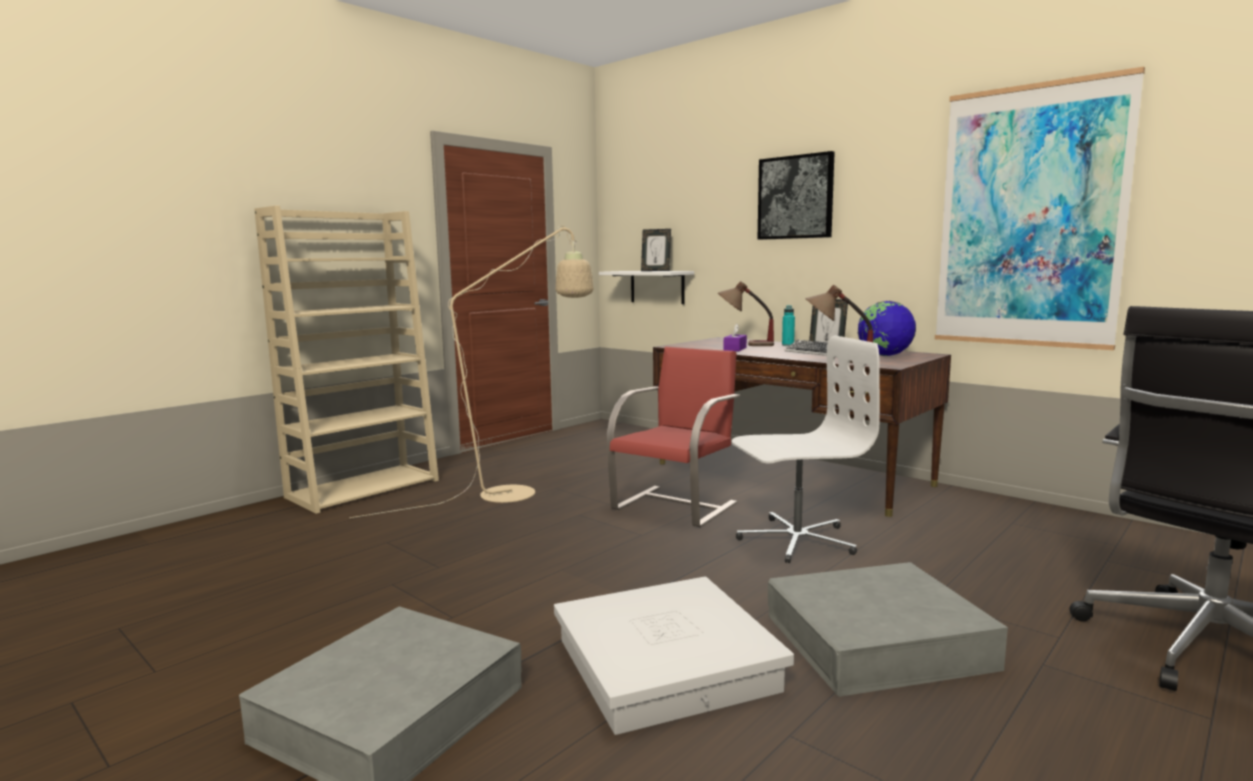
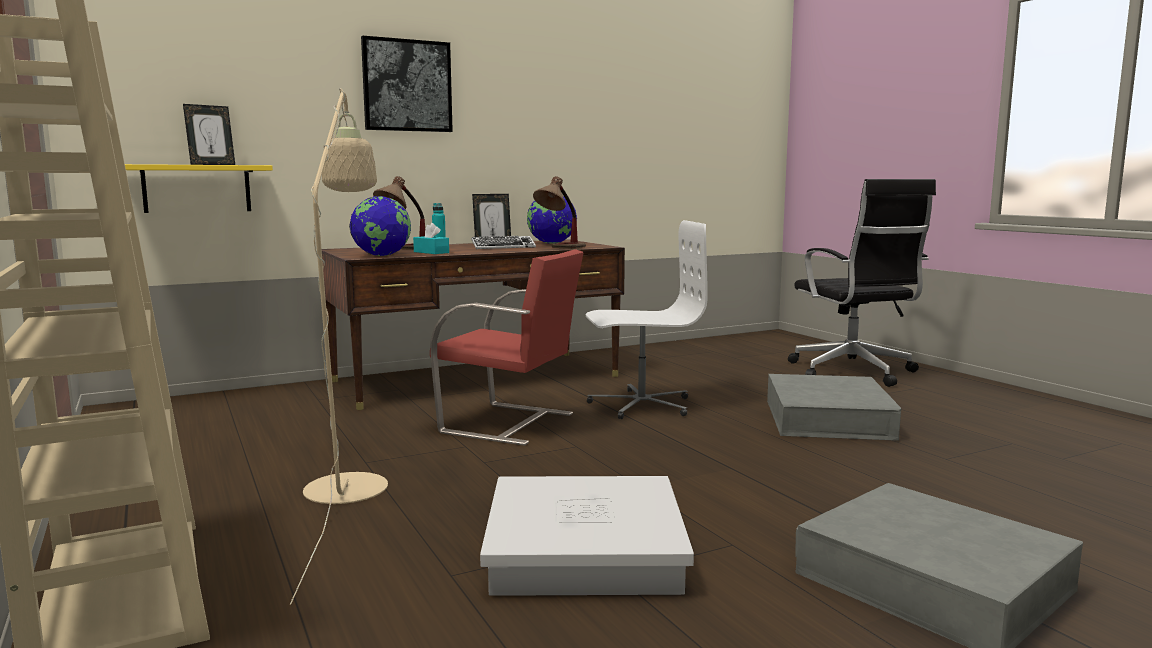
camera: 70 degrees left, 0 degrees up
white storage box [554,577,794,735] -> white storage box moved to [480,476,694,596]
white shelf [599,271,694,304] -> yellow shelf [125,164,273,213]
red chair [607,346,740,528] -> red chair turned 150 degrees clockwise [430,249,584,446]
purple tissue box [724,324,747,351] -> turquoise tissue box [413,223,449,254]
white office chair [731,335,880,563] -> white office chair turned 75 degrees clockwise [586,220,708,419]
picture [935,67,1145,350] -> none
none -> globe [349,196,411,256]

